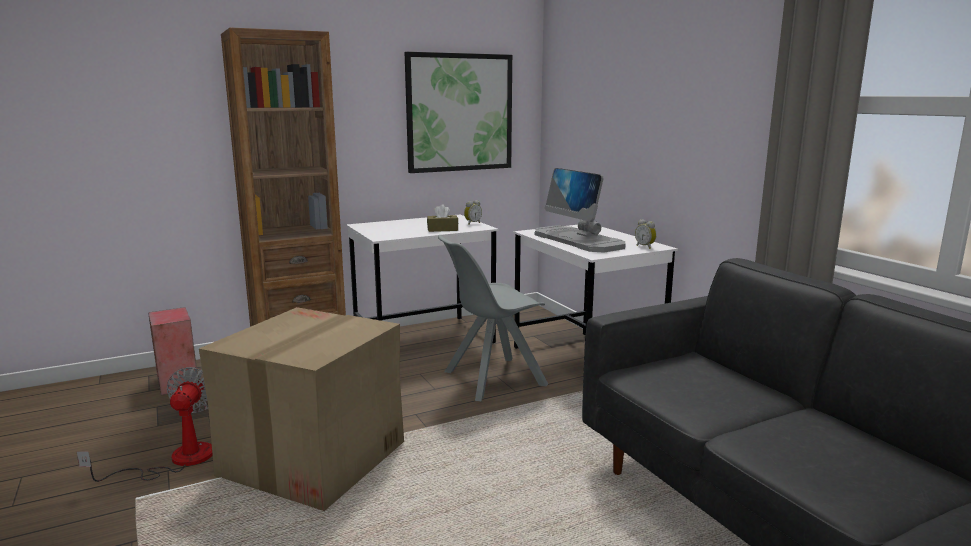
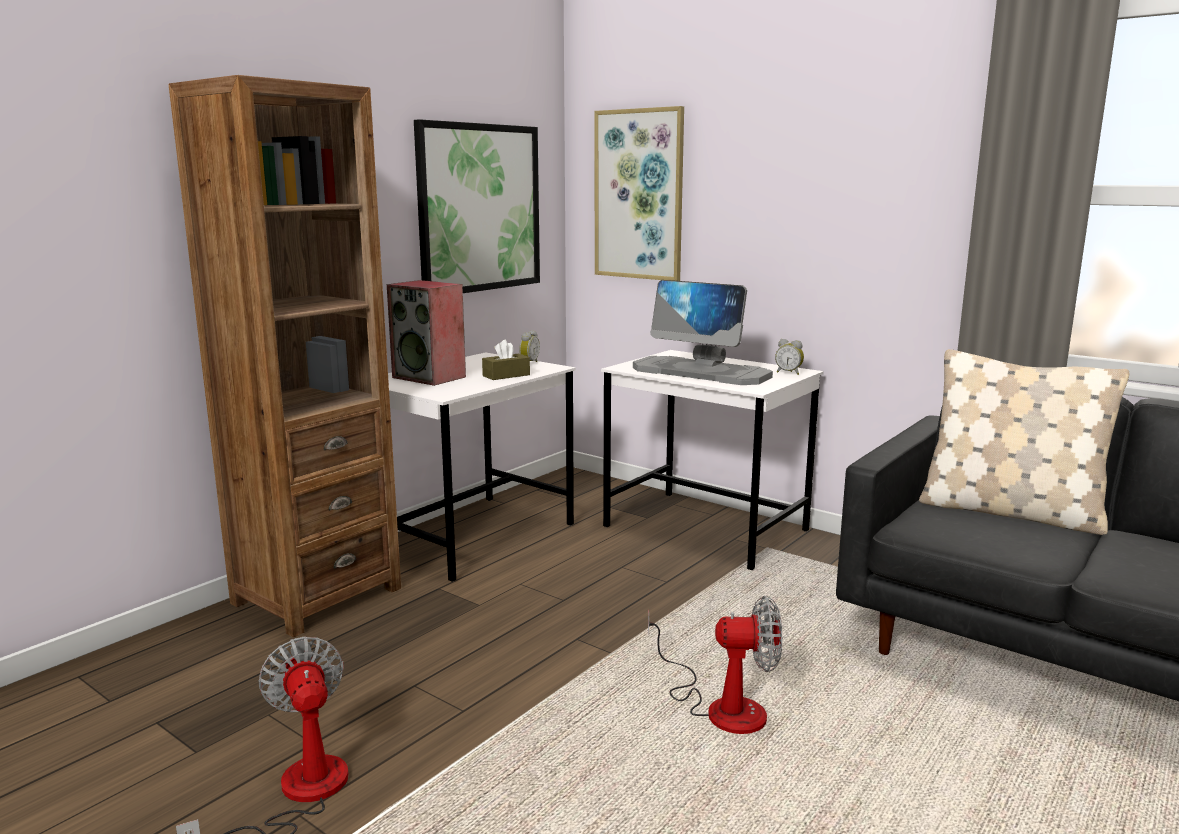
camera: 25 degrees left, 0 degrees up
speaker [148,307,197,395] -> speaker moved to [387,280,466,386]
cardboard box [199,307,404,511] -> none
grey chair [438,235,548,401] -> none
none -> picture [594,106,684,281]
none -> fan [648,596,782,734]
none -> beige pillow [919,349,1130,535]

